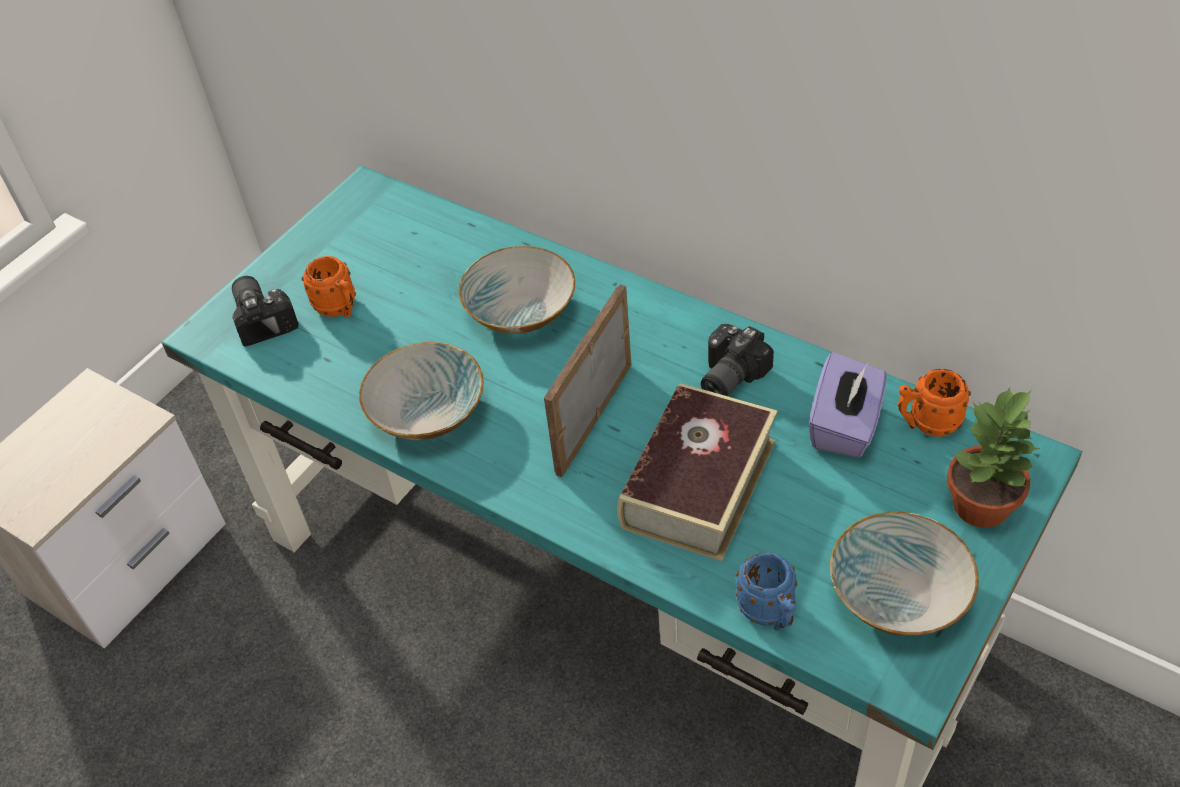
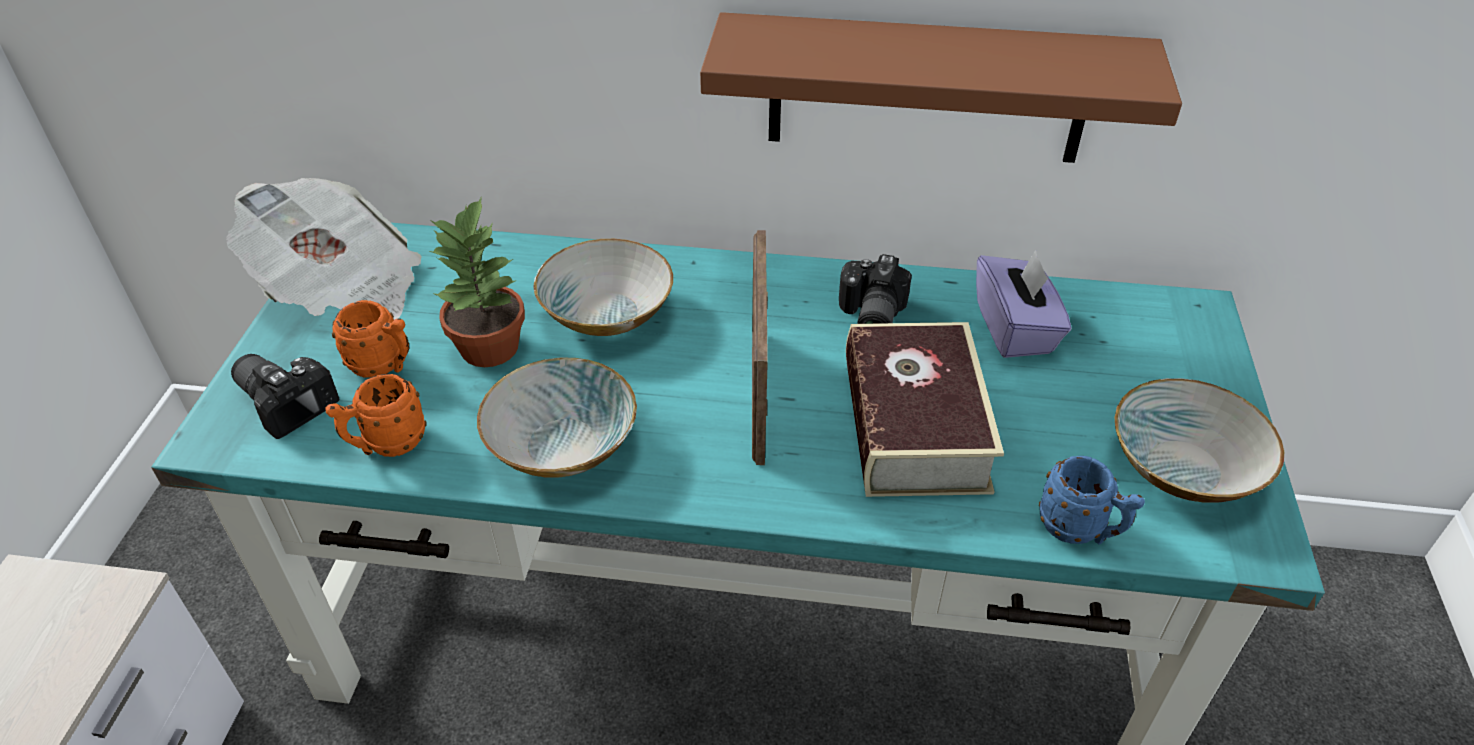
camera: 30 degrees left, 5 degrees down
orange mug [898,369,971,437] -> orange mug moved to [325,374,427,457]
potted plant [947,387,1040,528] -> potted plant moved to [430,196,525,367]
none -> newspaper [226,178,422,320]
none -> brown shelf [700,12,1182,163]

